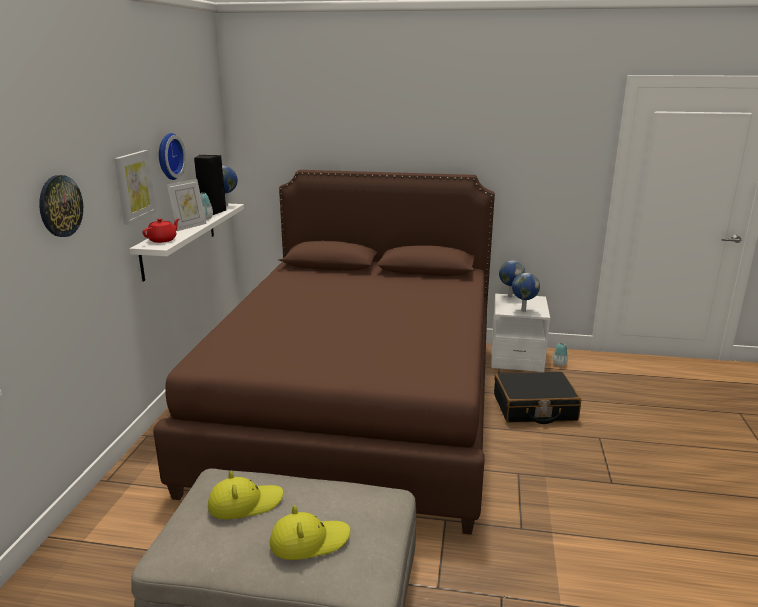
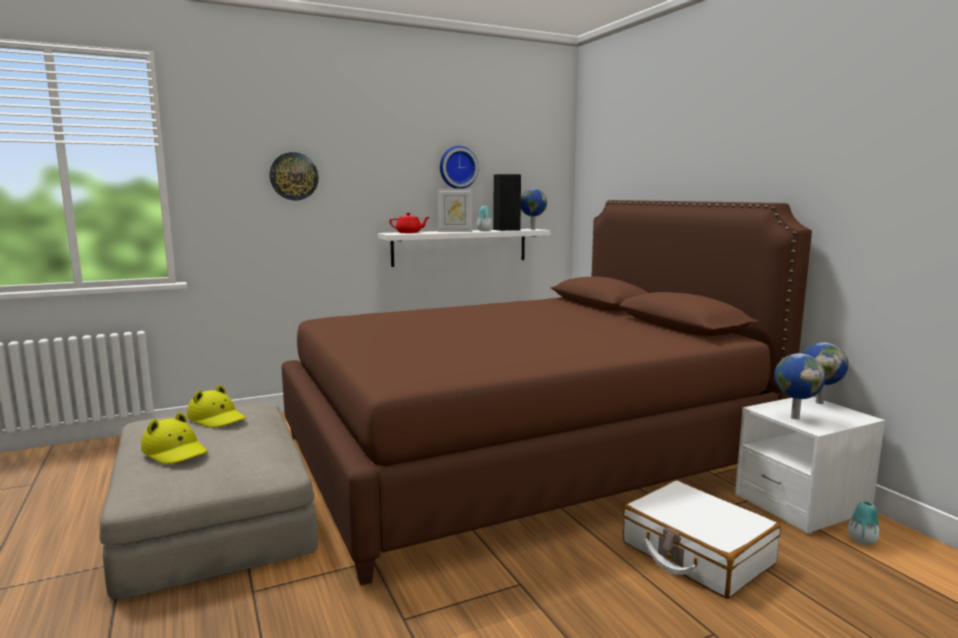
camera: 55 degrees right, 10 degrees down
picture [114,150,156,225] -> none
black suitcase [494,372,581,424] -> white suitcase [623,480,781,599]

